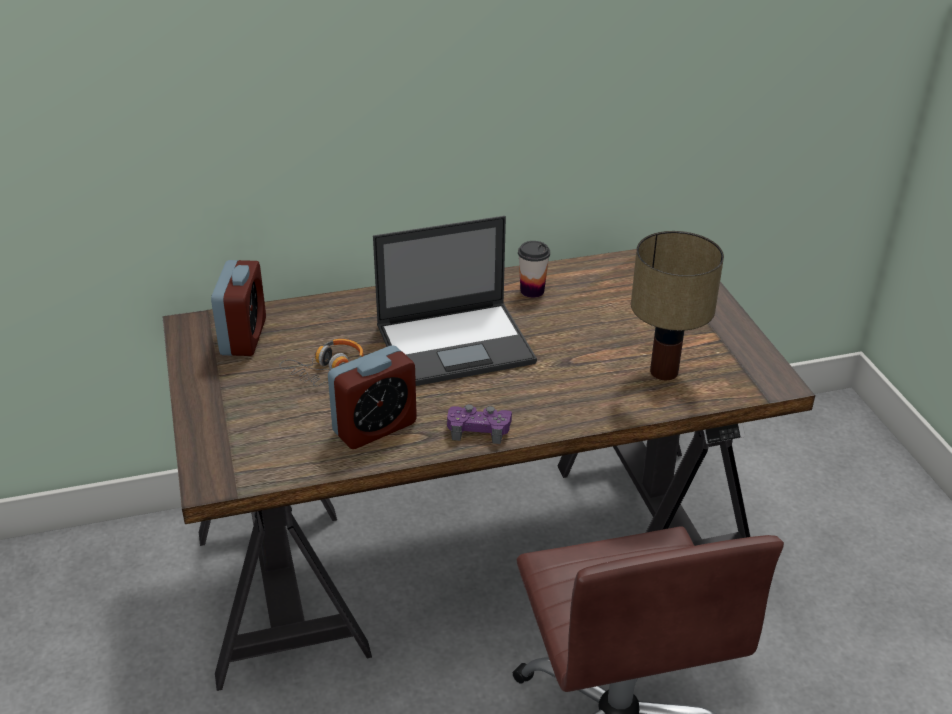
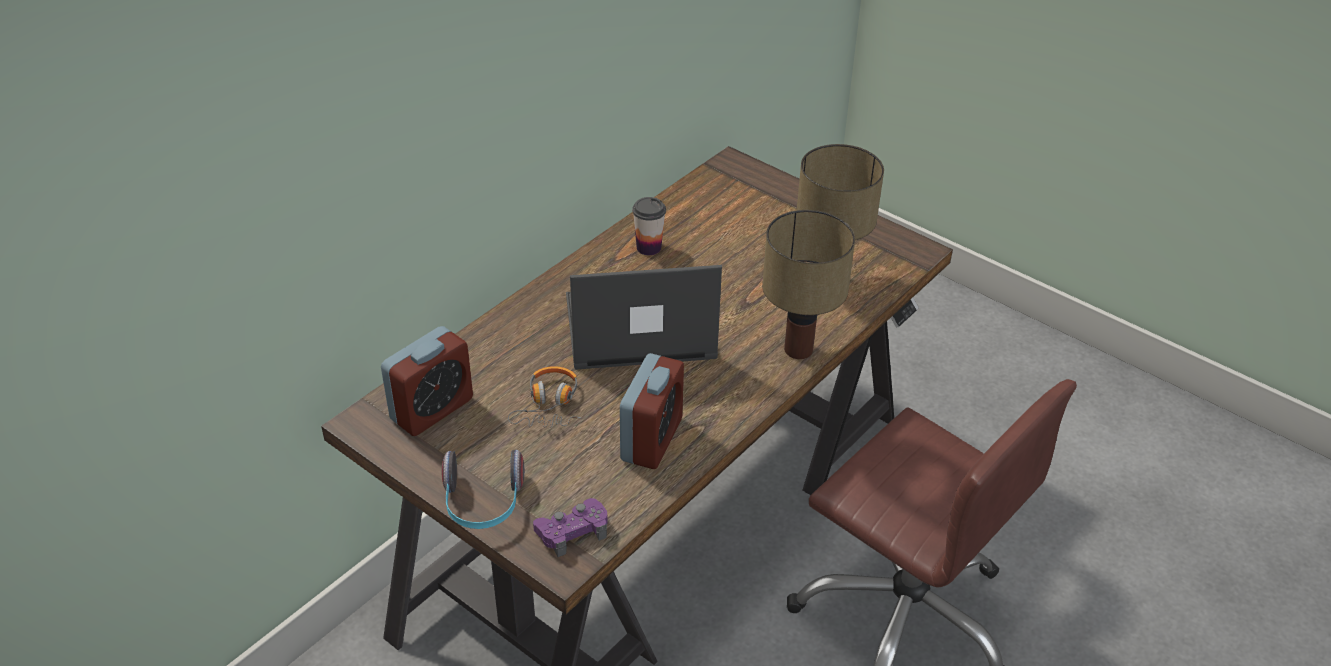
camera: 35 degrees left, 5 degrees up
alarm clock [211,260,266,356] -> alarm clock turned 75 degrees clockwise [381,326,473,436]
laptop [373,216,537,386] -> laptop turned 135 degrees counterclockwise [566,265,722,370]
purple game controller [447,404,512,444] -> purple game controller moved to [533,498,608,557]
none -> headphones [441,450,525,529]
none -> table lamp [762,210,855,359]

